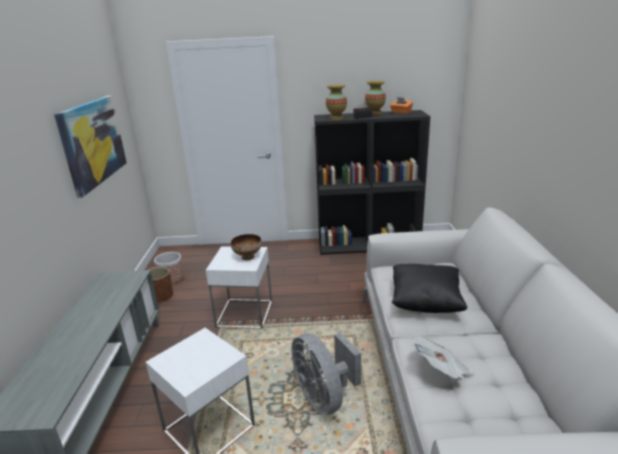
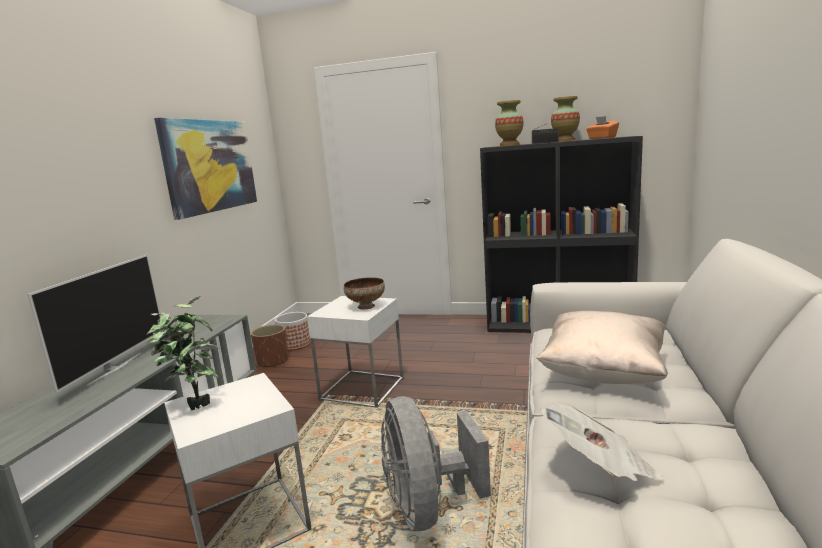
camera: 15 degrees right, 10 degrees down
black pillow [392,264,467,313] -> beige pillow [536,311,668,384]
none -> television [27,255,161,393]
none -> potted plant [147,296,219,410]

